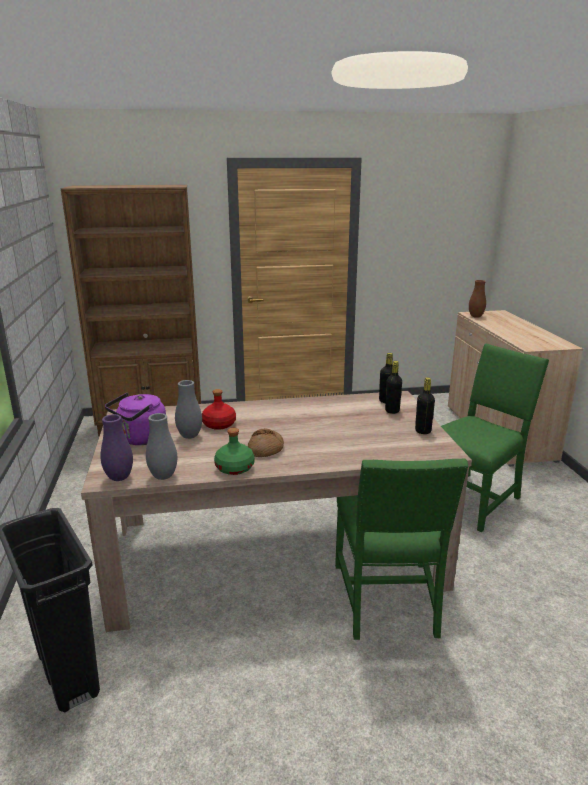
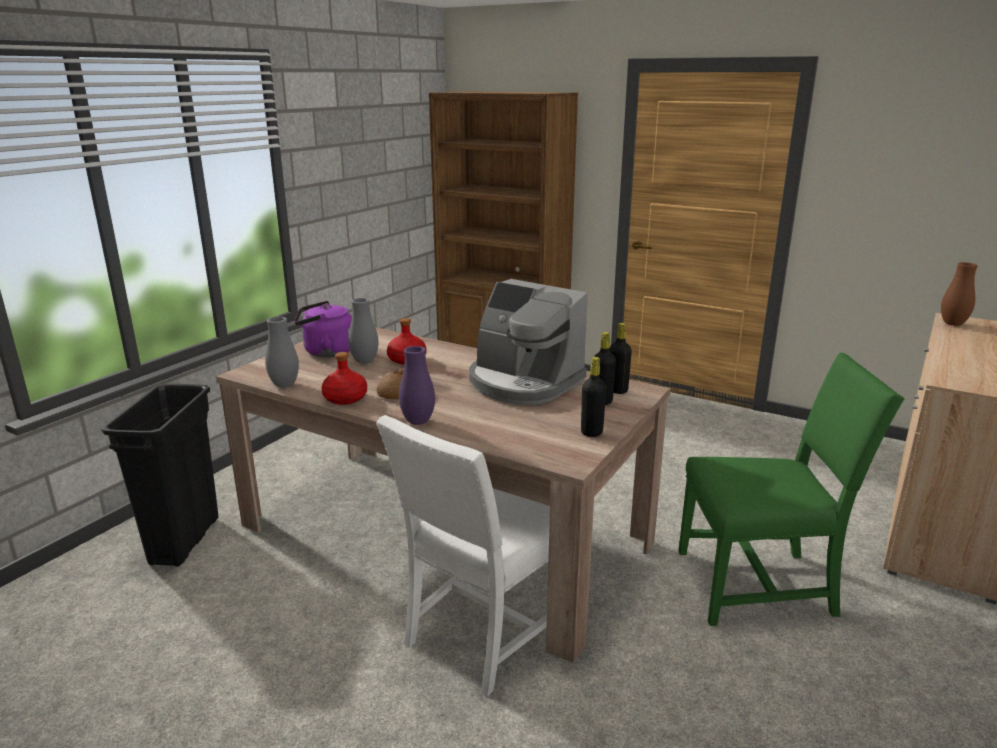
camera: 40 degrees right, 0 degrees up
purple vase [100,414,133,481] -> purple vase moved to [399,346,435,425]
green bottle [214,428,254,475] -> red bottle [321,352,367,405]
green chair [335,458,468,640] -> white chair [376,415,550,697]
none -> coffee machine [469,279,588,405]

